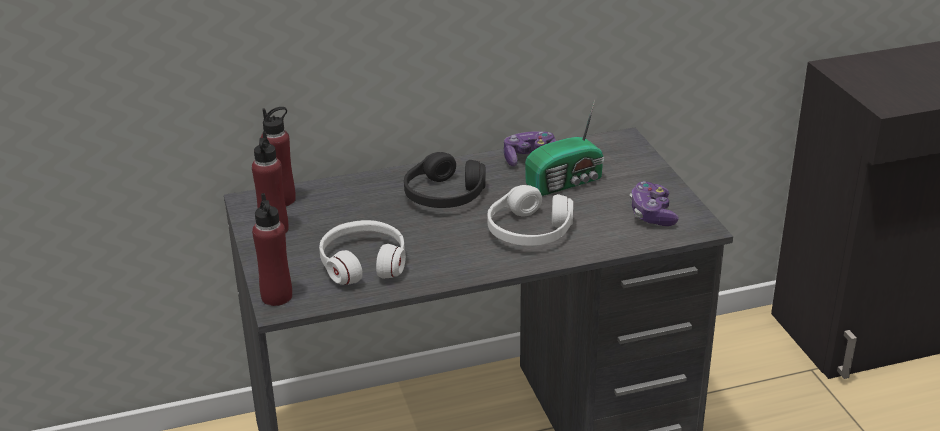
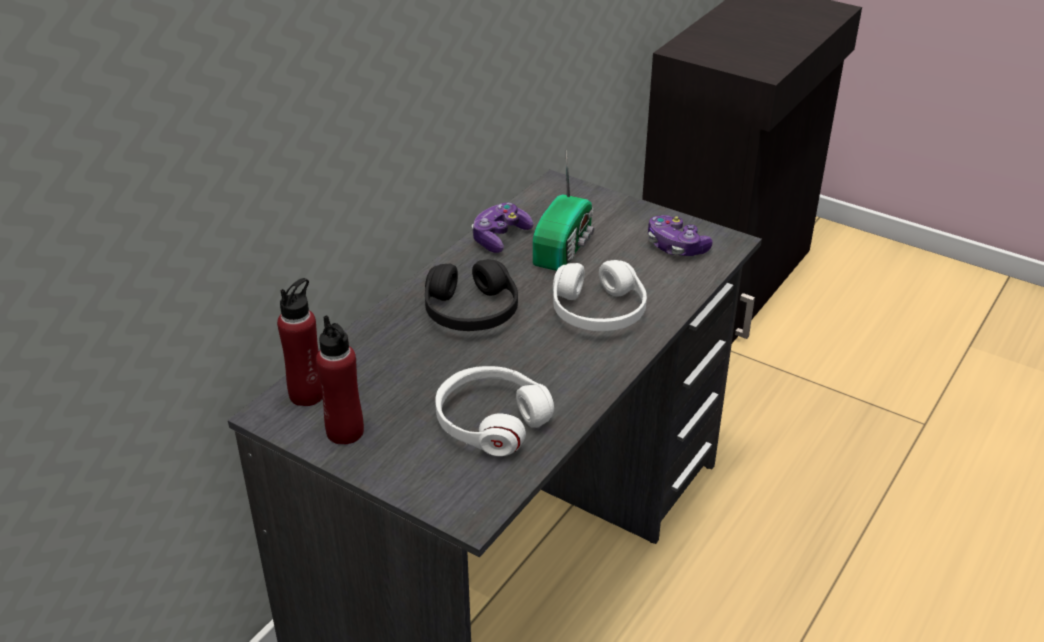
camera: 40 degrees left, 5 degrees up
red bottle [252,193,292,306] -> none

